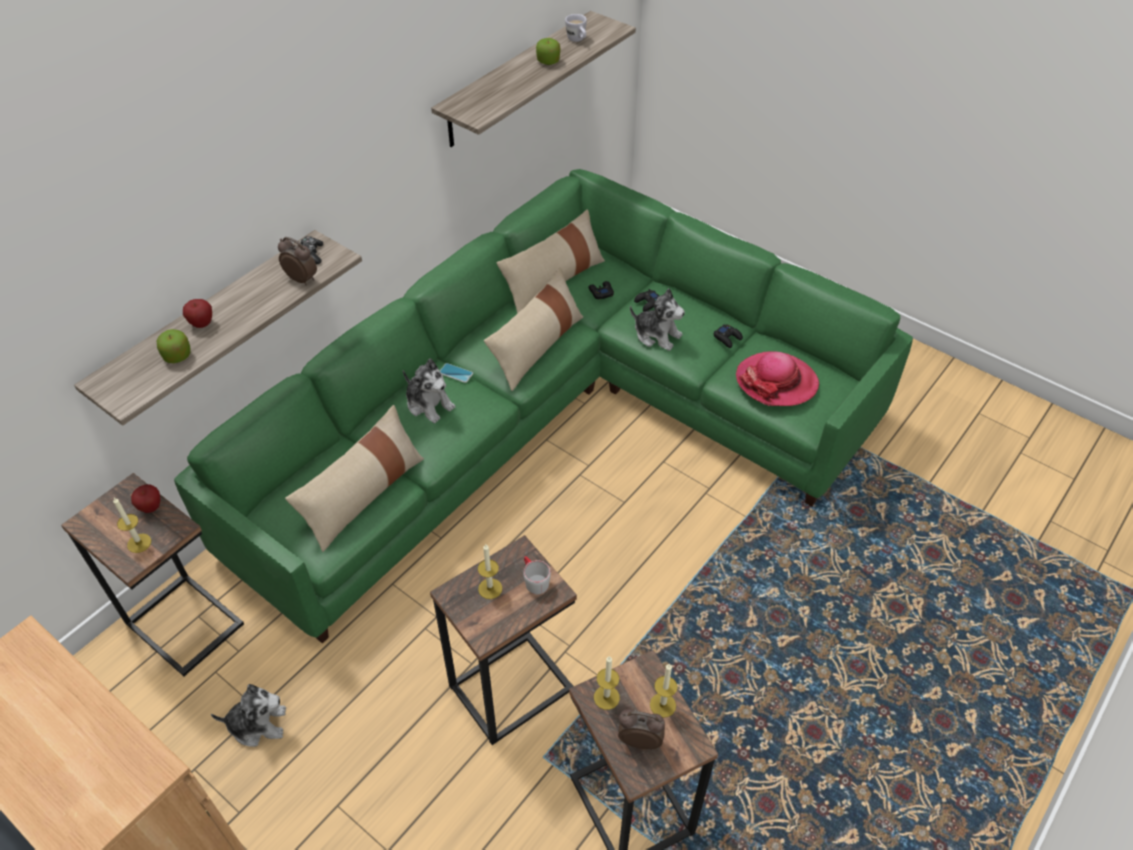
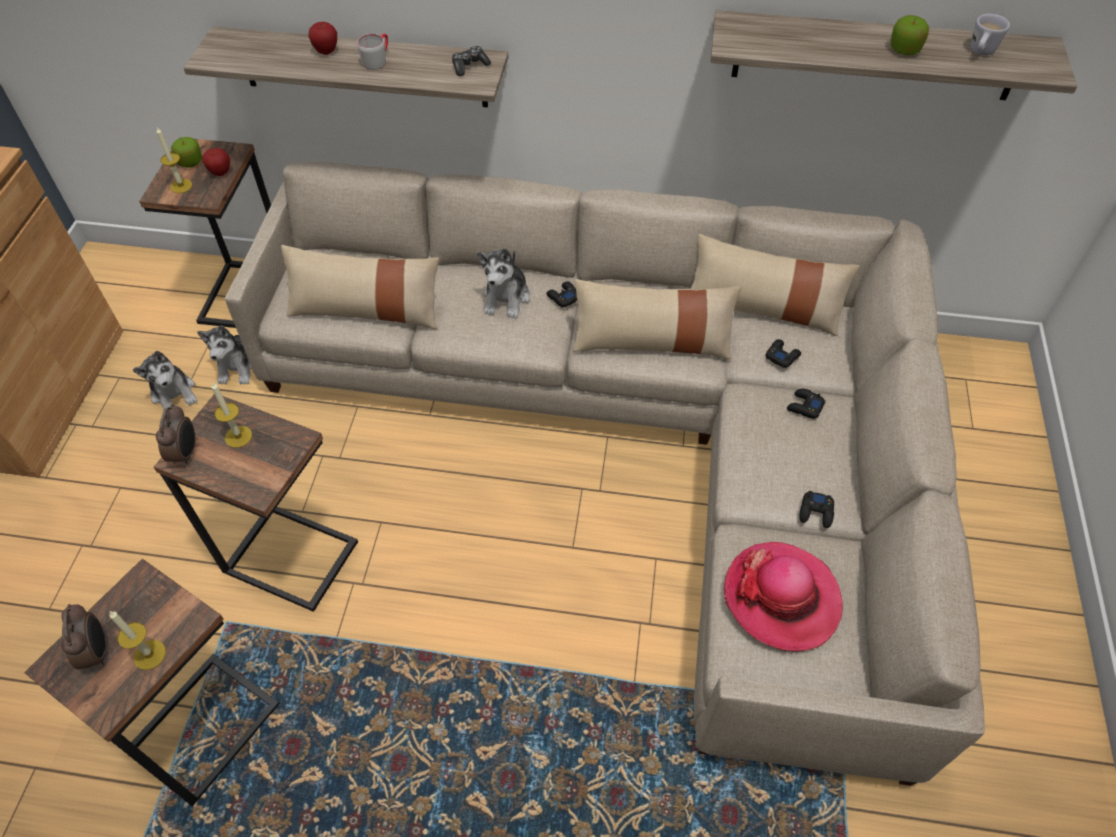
camera: 60 degrees right, 5 degrees up
apple [157,329,191,363] -> apple moved to [171,137,202,167]
green sofa [174,169,913,644] -> beige sofa [225,162,985,786]
alarm clock [278,237,317,286] -> alarm clock moved to [156,404,195,466]
phone [440,363,473,383] -> black game controller [546,282,577,307]
grey mug [523,556,551,594] -> grey mug moved to [357,34,388,70]
candle [594,656,620,710] -> none
plush toy [630,288,685,351] -> plush toy moved to [197,325,252,385]

